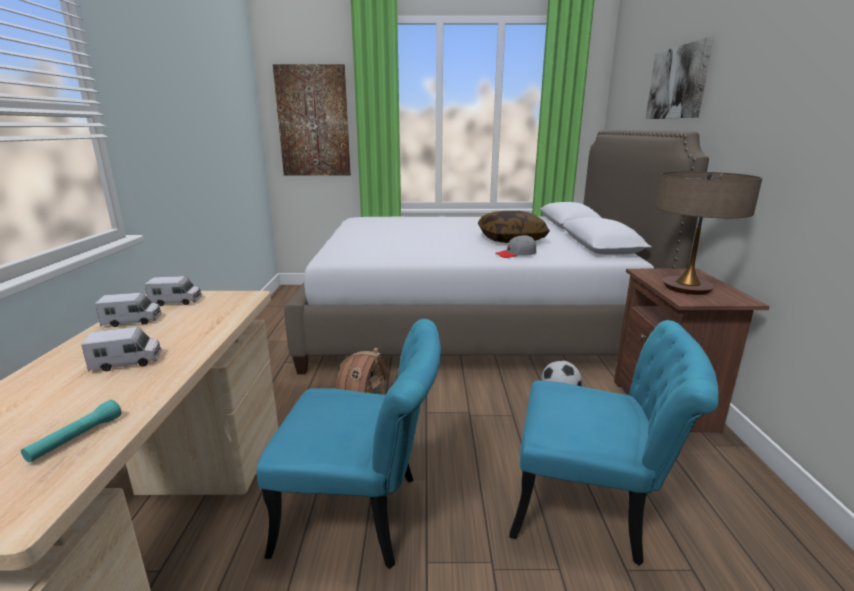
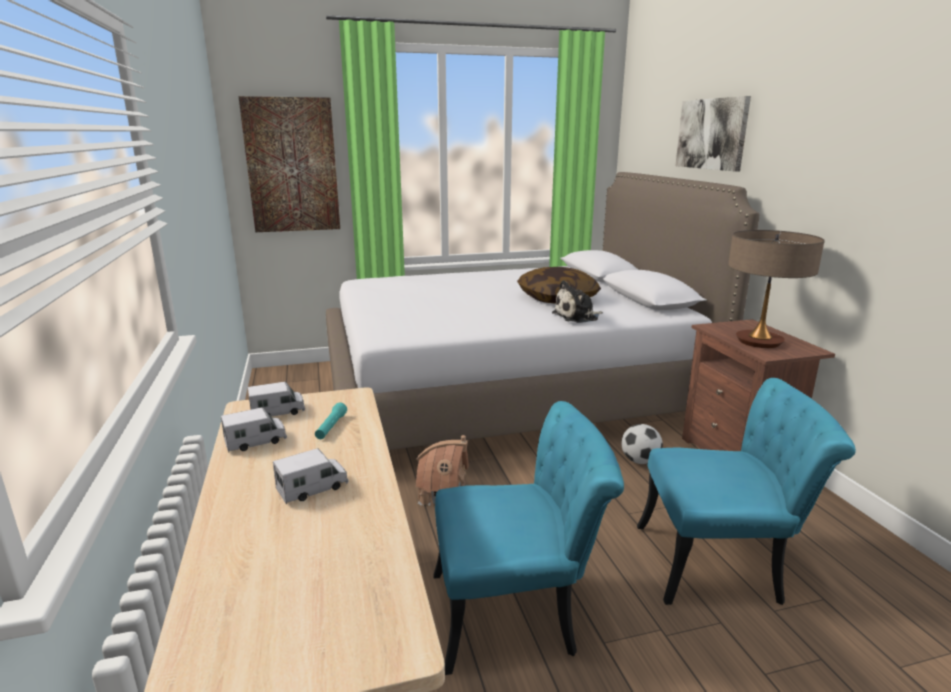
camera: 15 degrees left, 0 degrees up
turquoise flashlight [21,400,122,463] -> turquoise flashlight moved to [315,402,347,439]
grey cap [496,235,536,258] -> plush toy [552,280,603,323]

